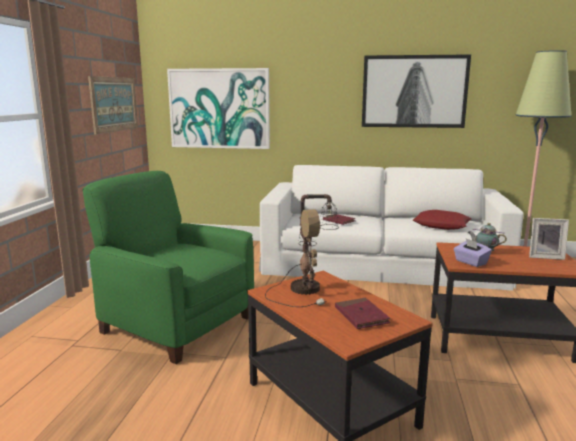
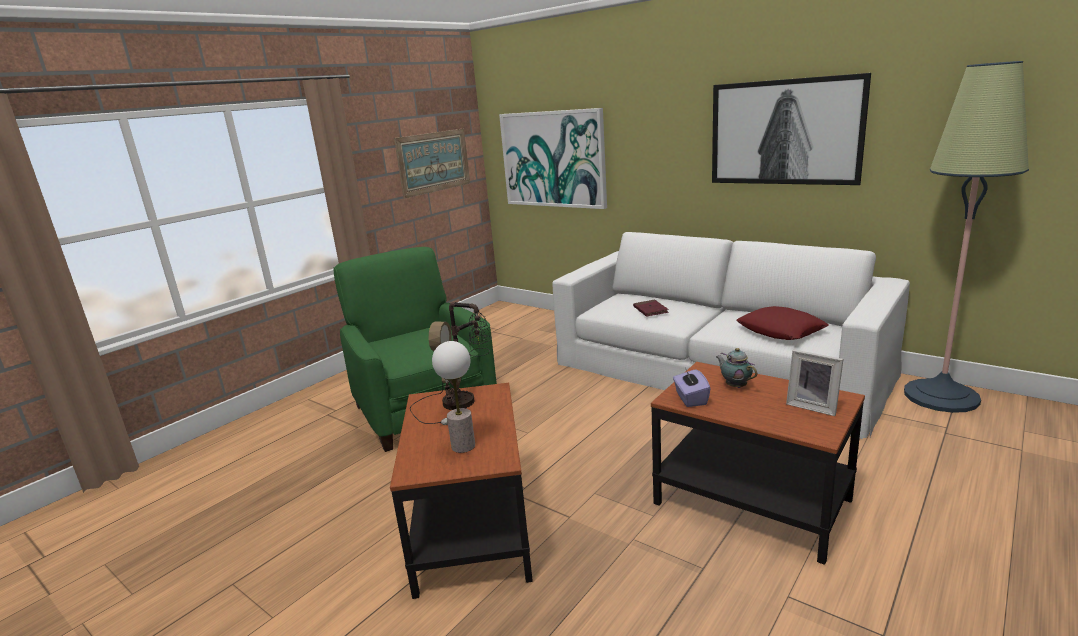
camera: 30 degrees right, 5 degrees up
red book [335,298,390,329] -> table lamp [432,341,475,453]

